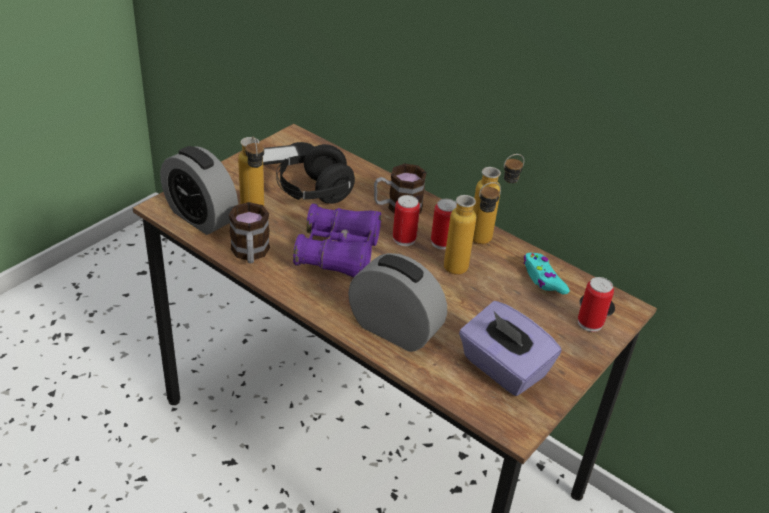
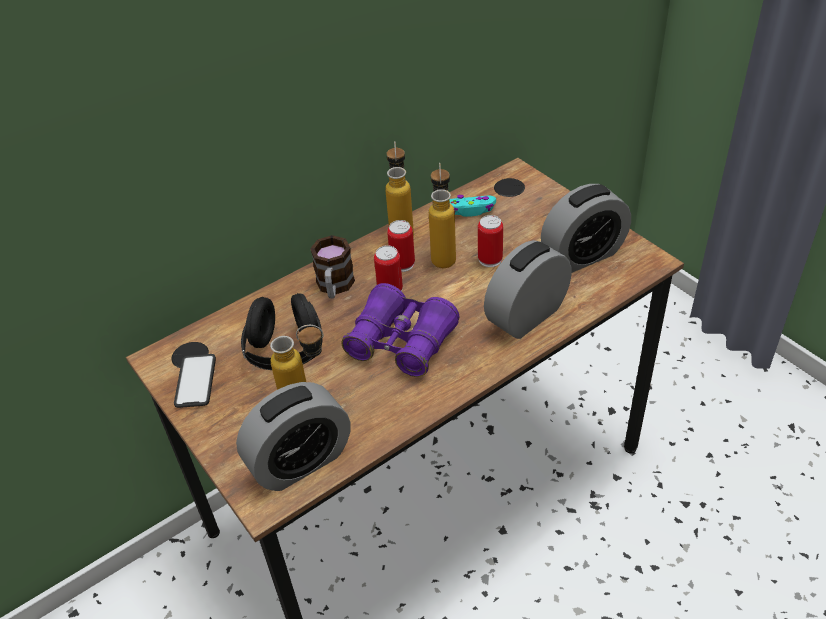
camera: 70 degrees left, 5 degrees up
mug [229,202,270,263] -> none
purple tissue box [459,301,561,396] -> alarm clock [541,184,631,273]
can [578,277,614,332] -> can moved to [478,215,503,267]

